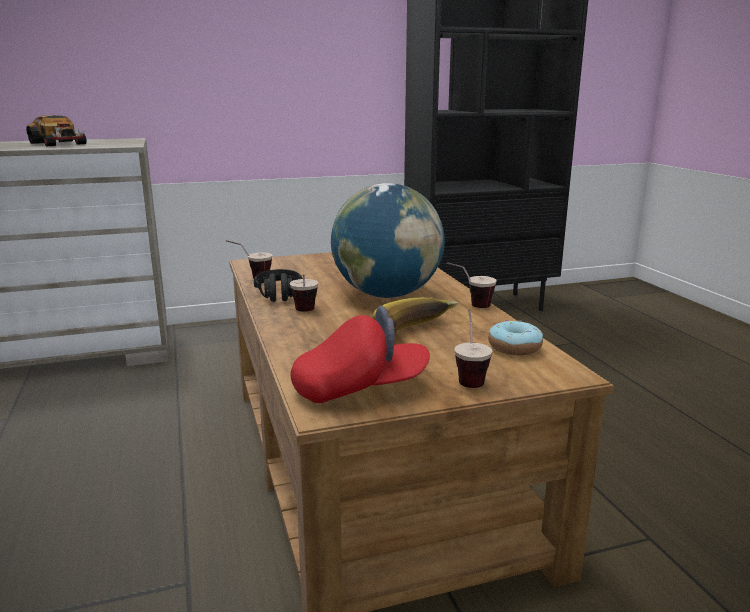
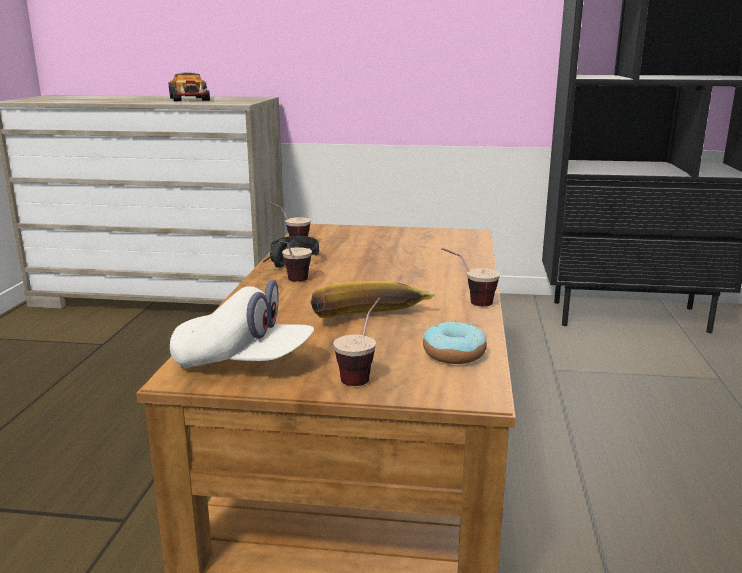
camera: 25 degrees right, 0 degrees up
red cap [291,306,430,403] -> white cap [170,280,314,368]
globe [331,183,445,298] -> none

